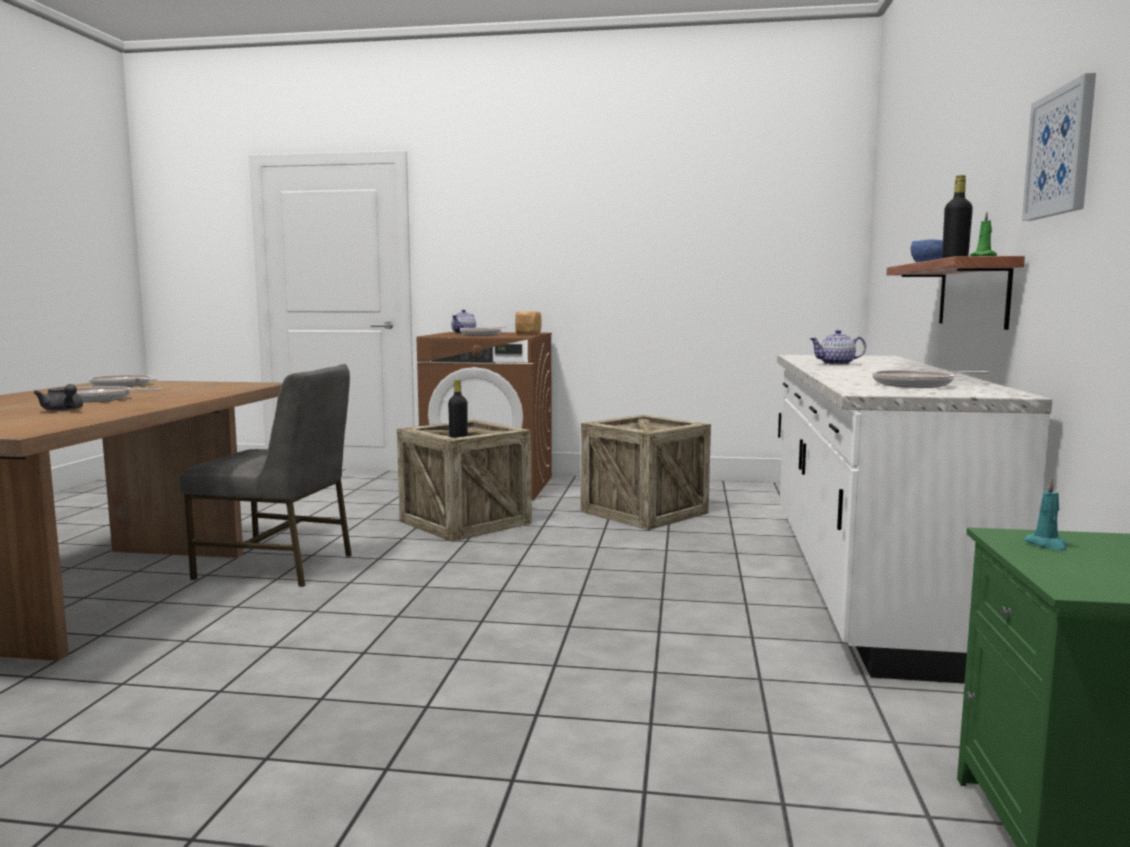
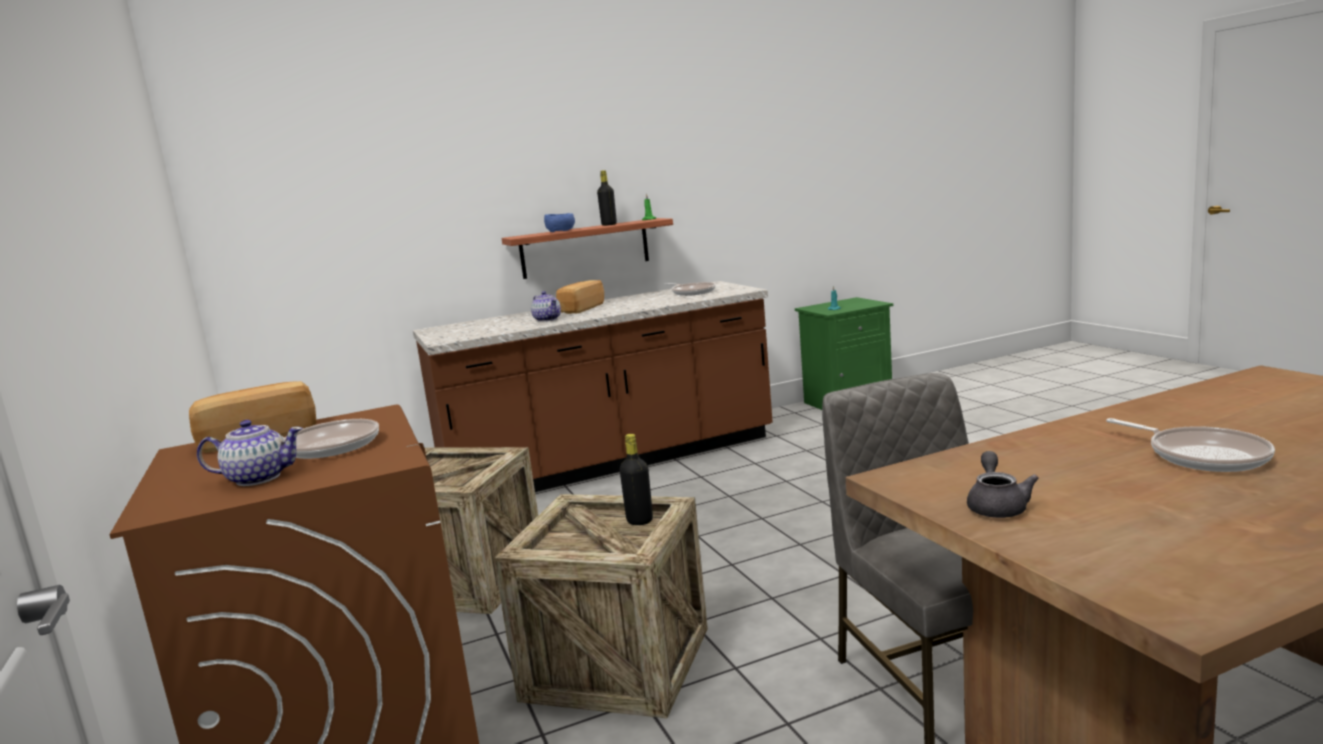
camera: 120 degrees left, 5 degrees up
grey teapot [34,384,83,411] -> grey teapot moved to [967,451,1039,518]
frying pan [89,374,157,387] -> none
white counter [777,355,1052,684] -> brown counter [413,281,773,492]
picture [1022,73,1096,221] -> none
none -> bread [556,280,604,314]

